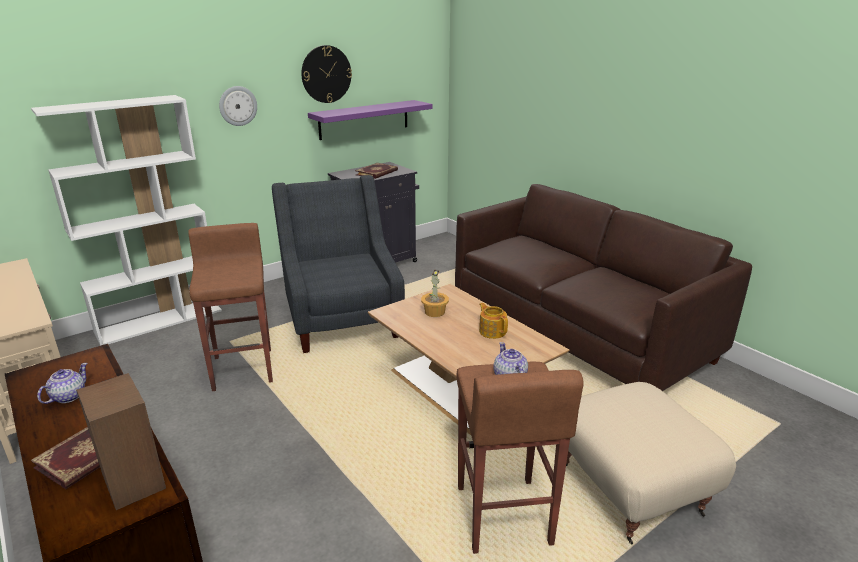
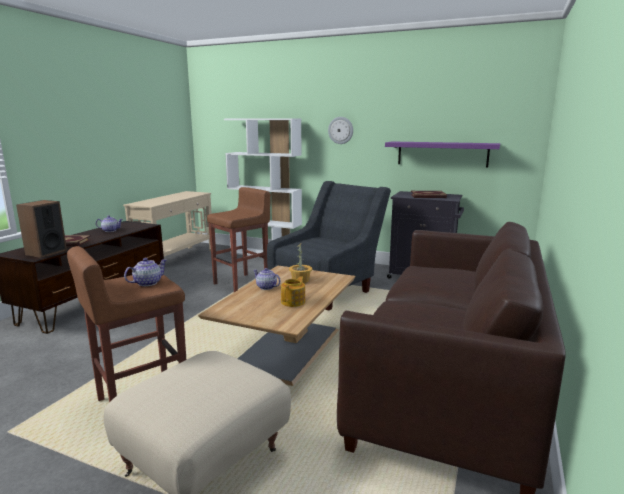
camera: 60 degrees right, 10 degrees down
wall clock [301,45,352,103] -> none
none -> teapot [253,268,281,290]

